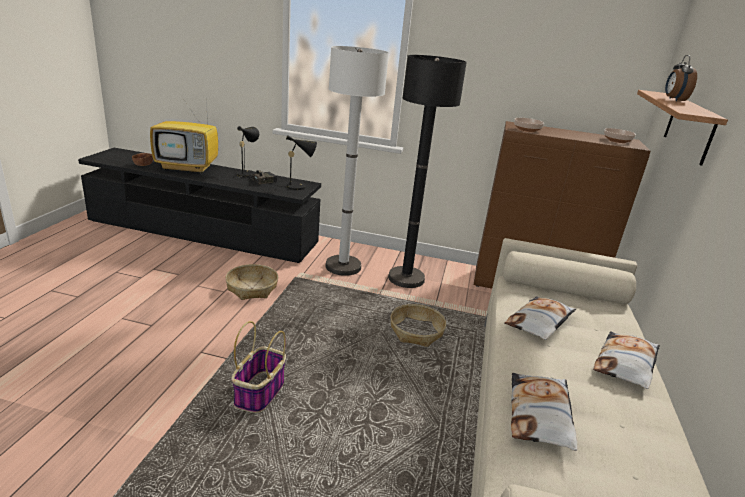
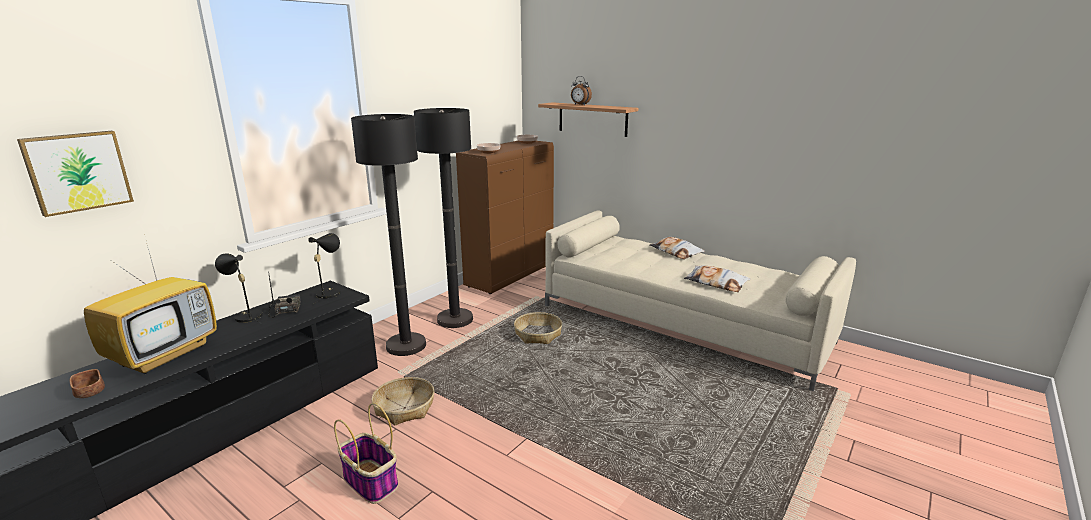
camera: 65 degrees left, 5 degrees down
basket [232,321,286,413] -> basket moved to [334,403,398,504]
white floor lamp [325,46,389,276] -> black floor lamp [351,114,426,356]
pillow [505,296,576,340] -> none
none -> picture [17,131,134,217]

